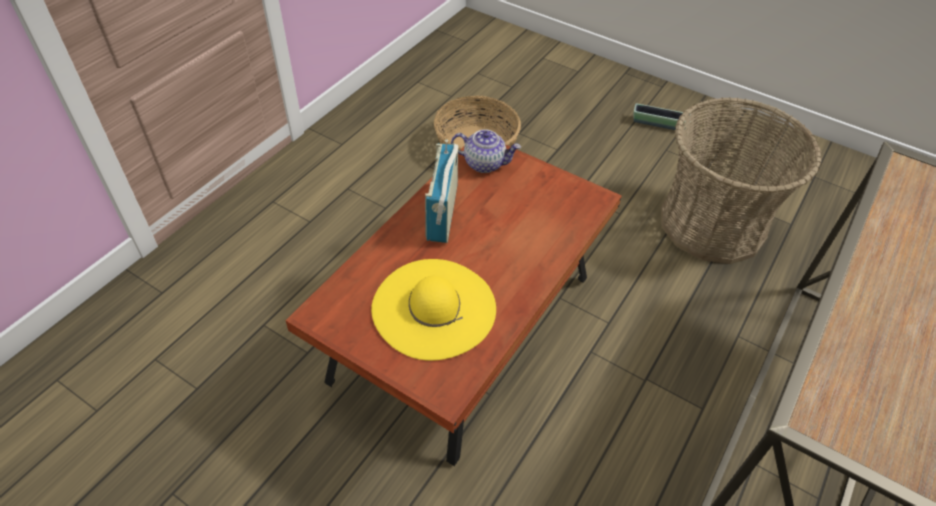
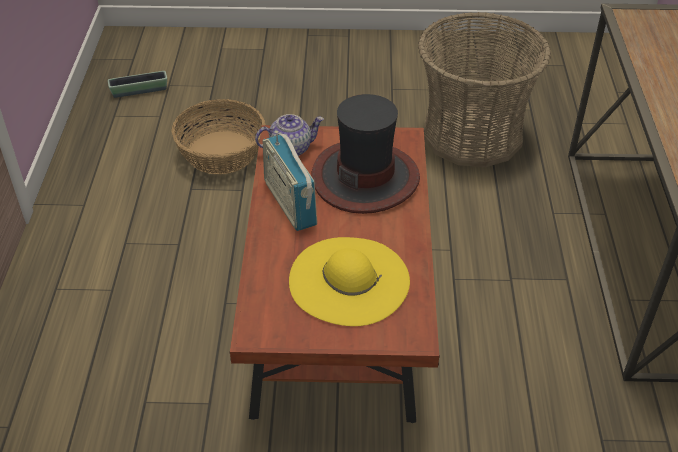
camera: 30 degrees left, 5 degrees down
planter [634,104,691,130] -> planter moved to [108,71,167,98]
none -> hat [312,94,420,214]

